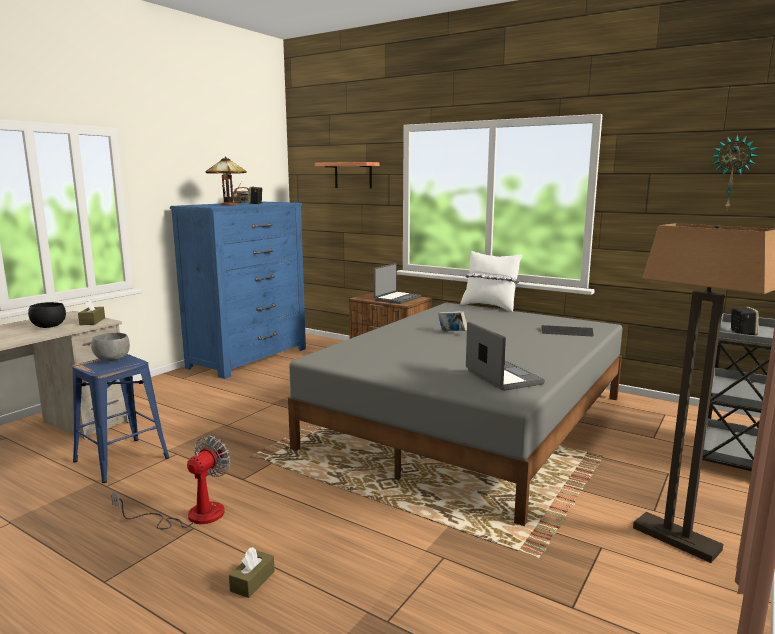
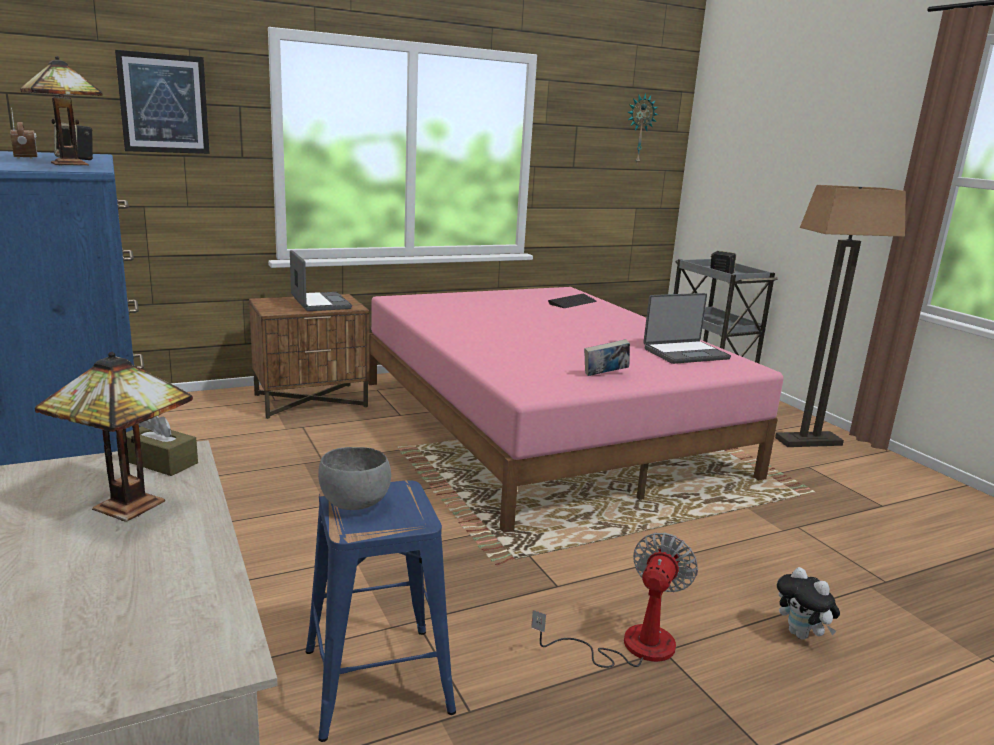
camera: 60 degrees left, 5 degrees up
black bowl [28,302,66,328] -> table lamp [35,352,193,522]
fan [111,435,231,529] -> fan turned 60 degrees clockwise [531,533,698,668]
brown tissue box [229,547,275,598] -> plush toy [777,567,840,640]
grey bed [288,303,622,526] -> pink bed [368,287,783,533]
shelf [315,162,380,189] -> picture [115,50,210,154]
book [438,311,467,331] -> book moved to [584,339,630,376]
white pillow [460,251,522,312] -> none
laptop [466,322,545,391] -> laptop turned 150 degrees clockwise [643,293,731,364]

